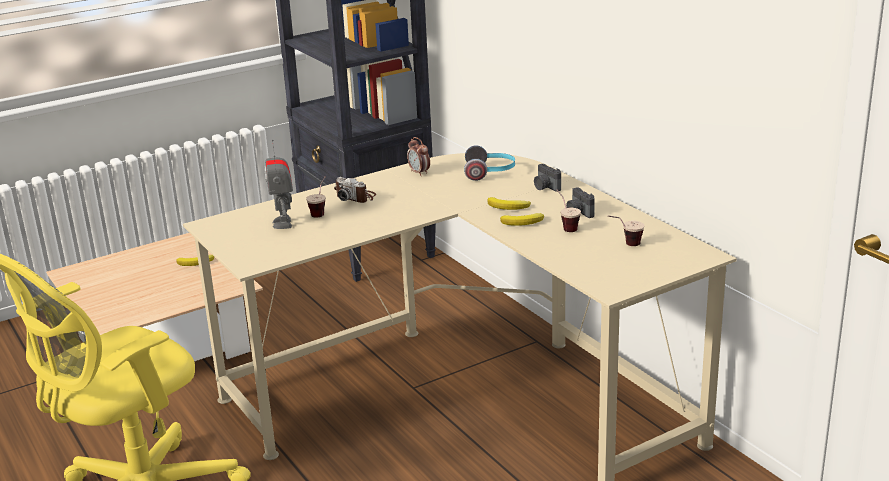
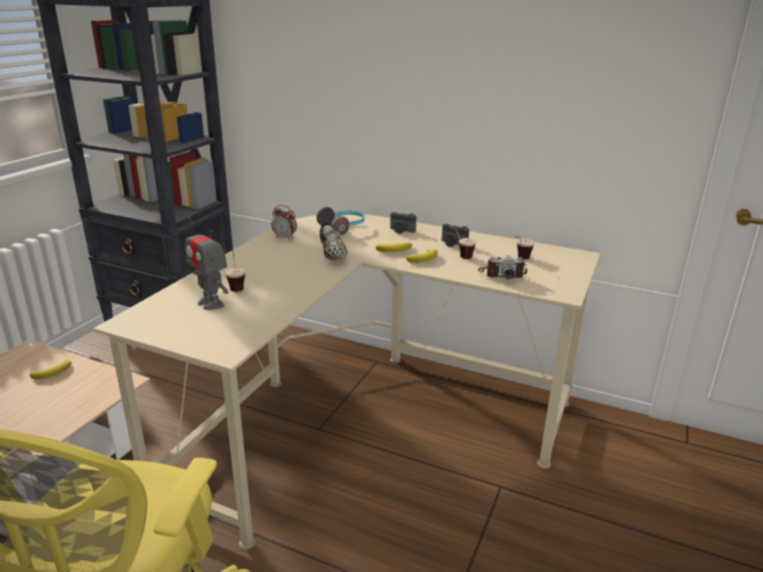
camera: 35 degrees left, 0 degrees up
camera [334,177,376,203] -> camera moved to [478,255,527,279]
none -> shoe [320,221,348,260]

